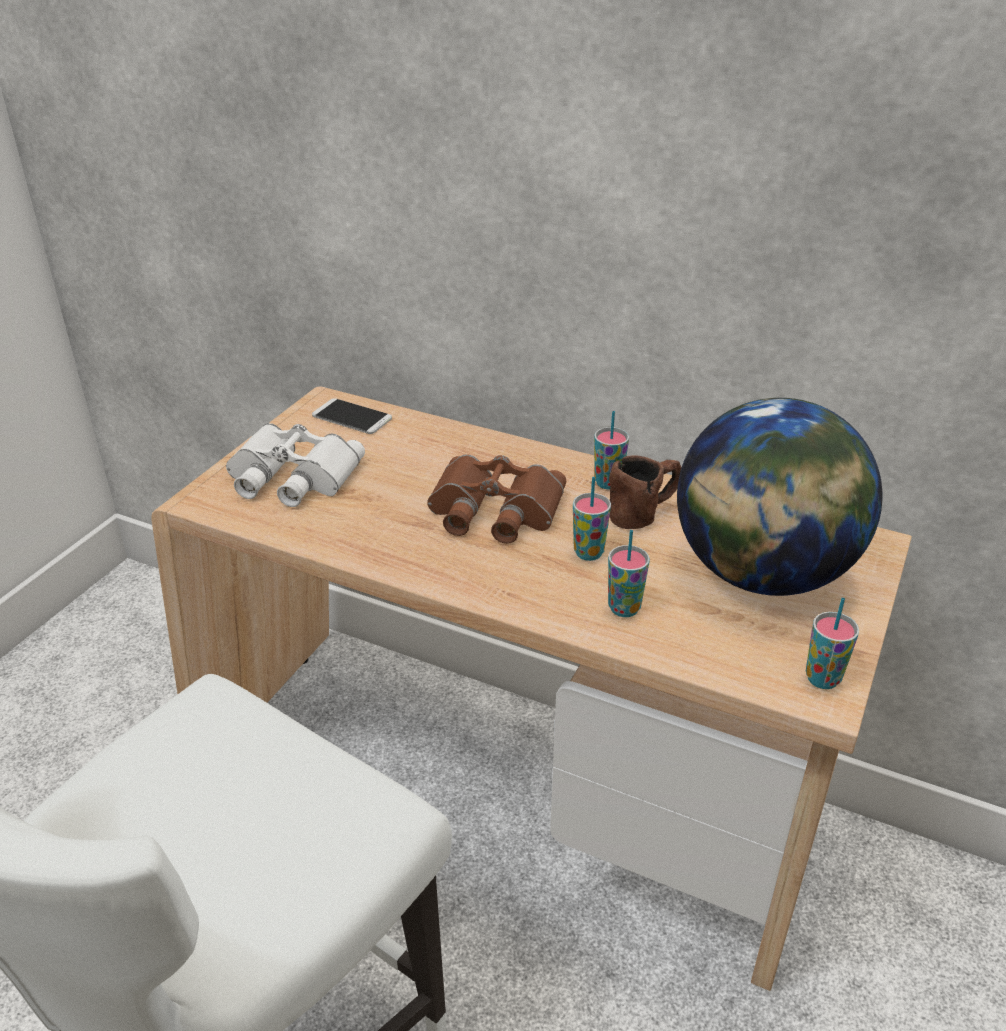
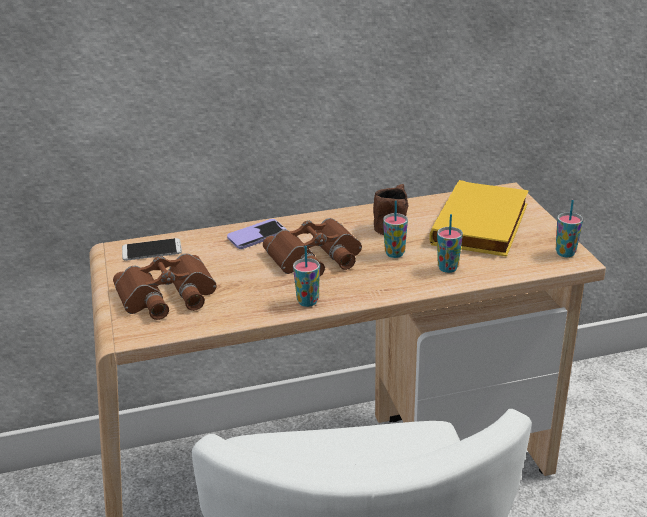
camera: 40 degrees left, 5 degrees down
white binoculars [226,423,365,507] -> brown binoculars [113,253,217,320]
cup [594,411,629,490] -> cup moved to [293,246,320,307]
globe [677,398,883,596] -> yellow book [429,180,529,257]
none -> phone [227,219,287,249]

